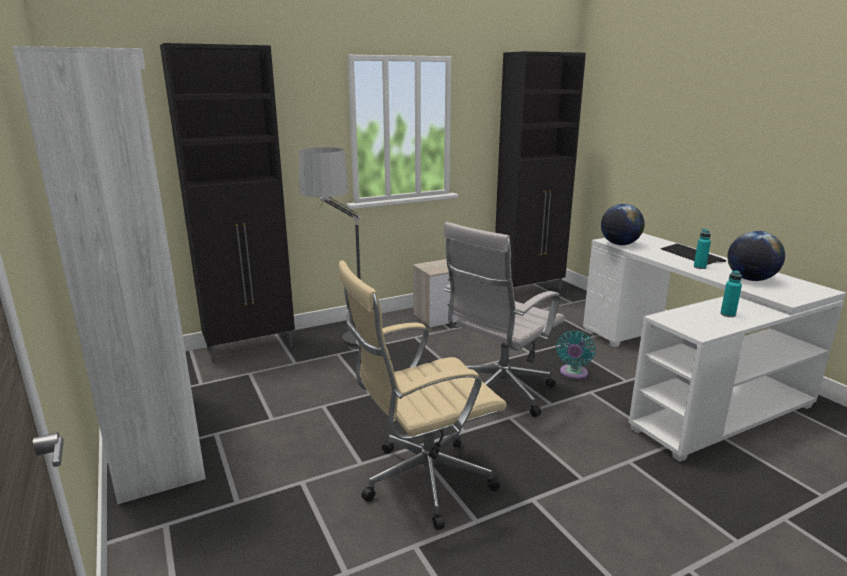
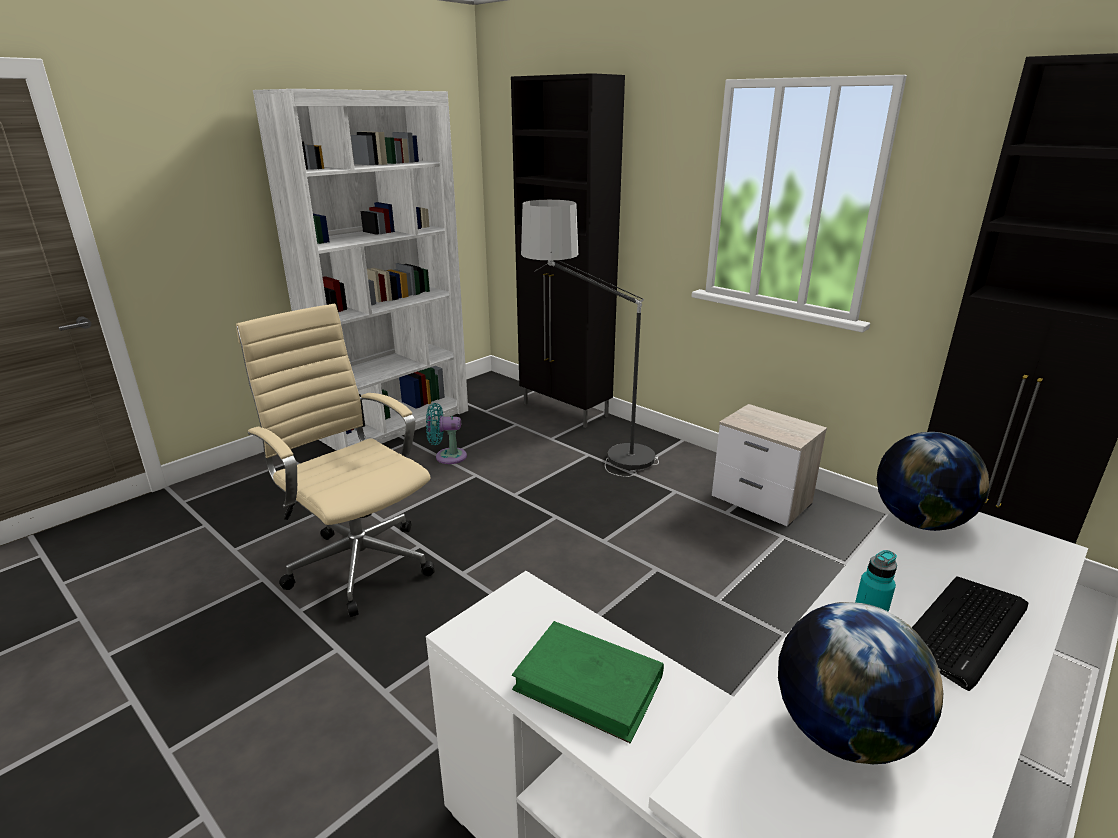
camera: 70 degrees right, 5 degrees up
white office chair [443,222,565,417] -> none
turquoise fan [556,331,595,379] -> turquoise fan moved to [426,403,467,464]
turquoise bottle [720,270,742,317] -> green book [512,621,664,743]

